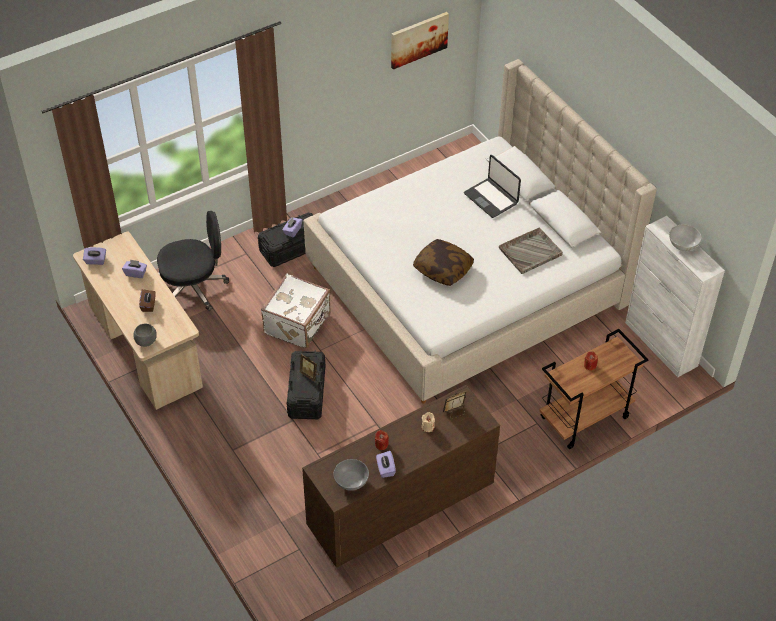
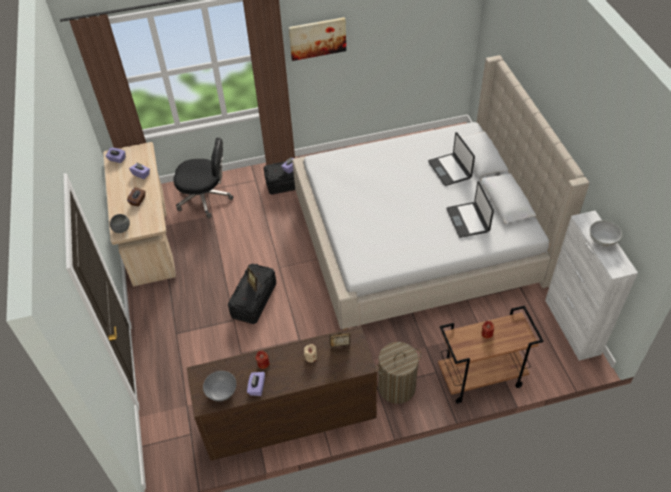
camera: 20 degrees right, 0 degrees up
white suitcase [261,273,331,348] -> none
picture [391,12,449,69] -> picture moved to [289,17,346,61]
pillow [413,239,474,286] -> none
grey tray [499,228,563,274] -> laptop [446,181,494,238]
none -> laundry basket [376,342,421,404]

